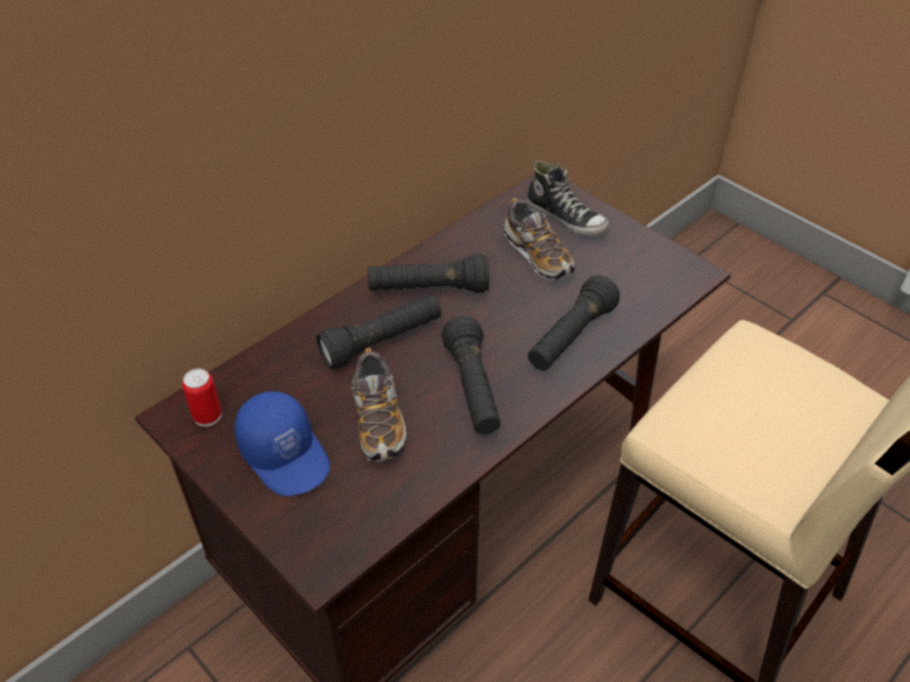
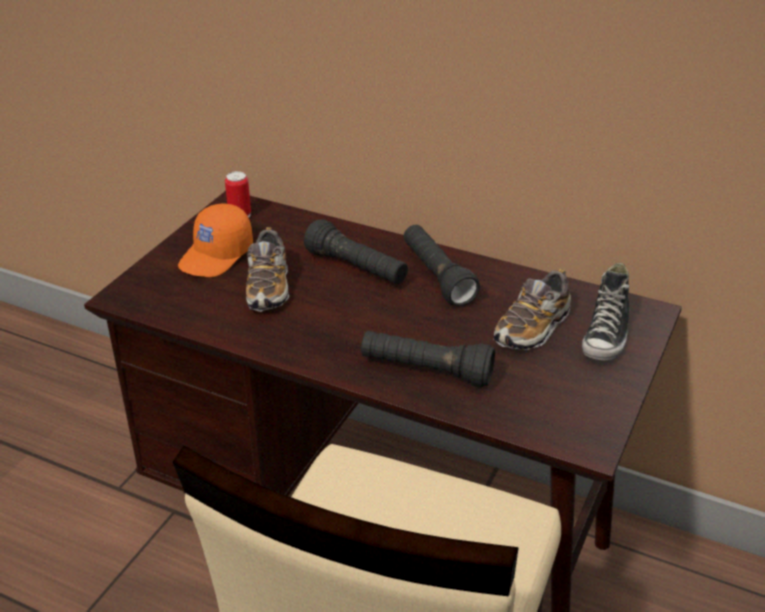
camera: 70 degrees right, 10 degrees down
blue cap [235,391,330,496] -> orange cap [178,204,253,277]
shoe [351,348,407,462] -> shoe turned 60 degrees counterclockwise [246,227,289,312]
black flashlight [442,316,501,434] -> none

